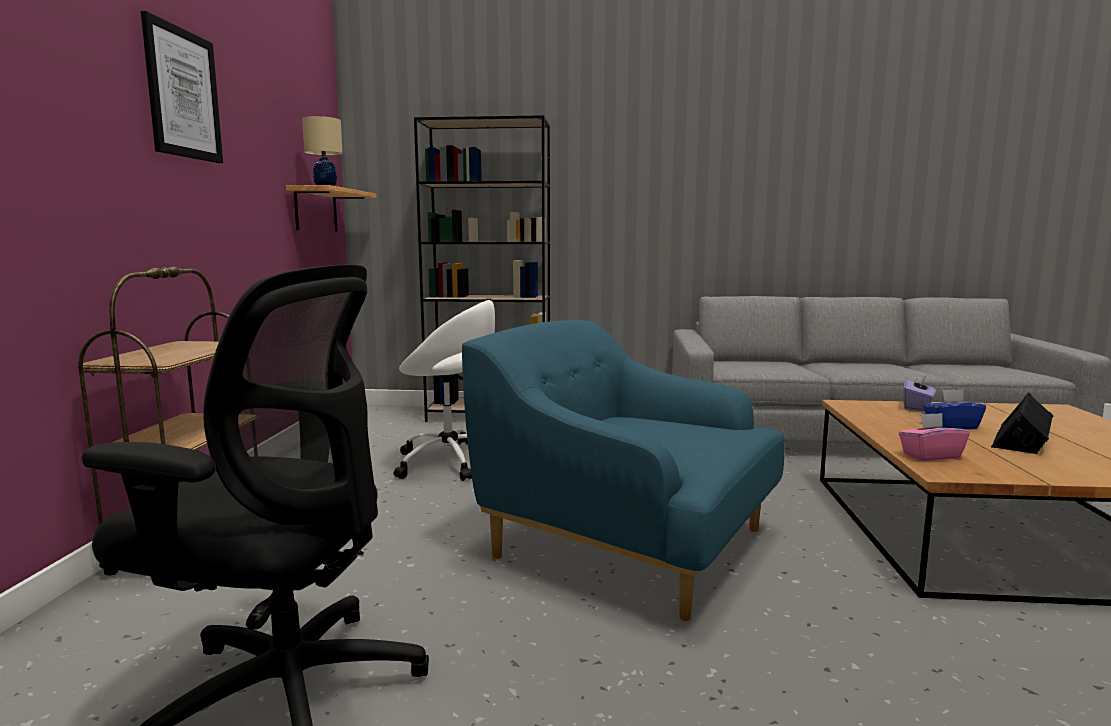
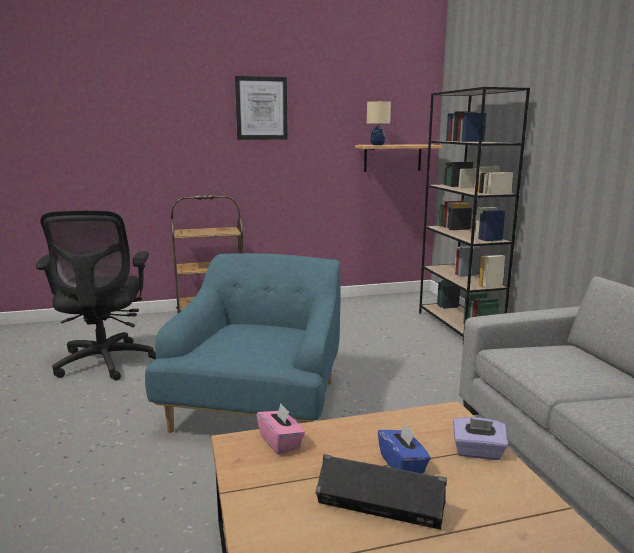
camera: 70 degrees right, 5 degrees up
white office chair [394,300,495,481] -> none

